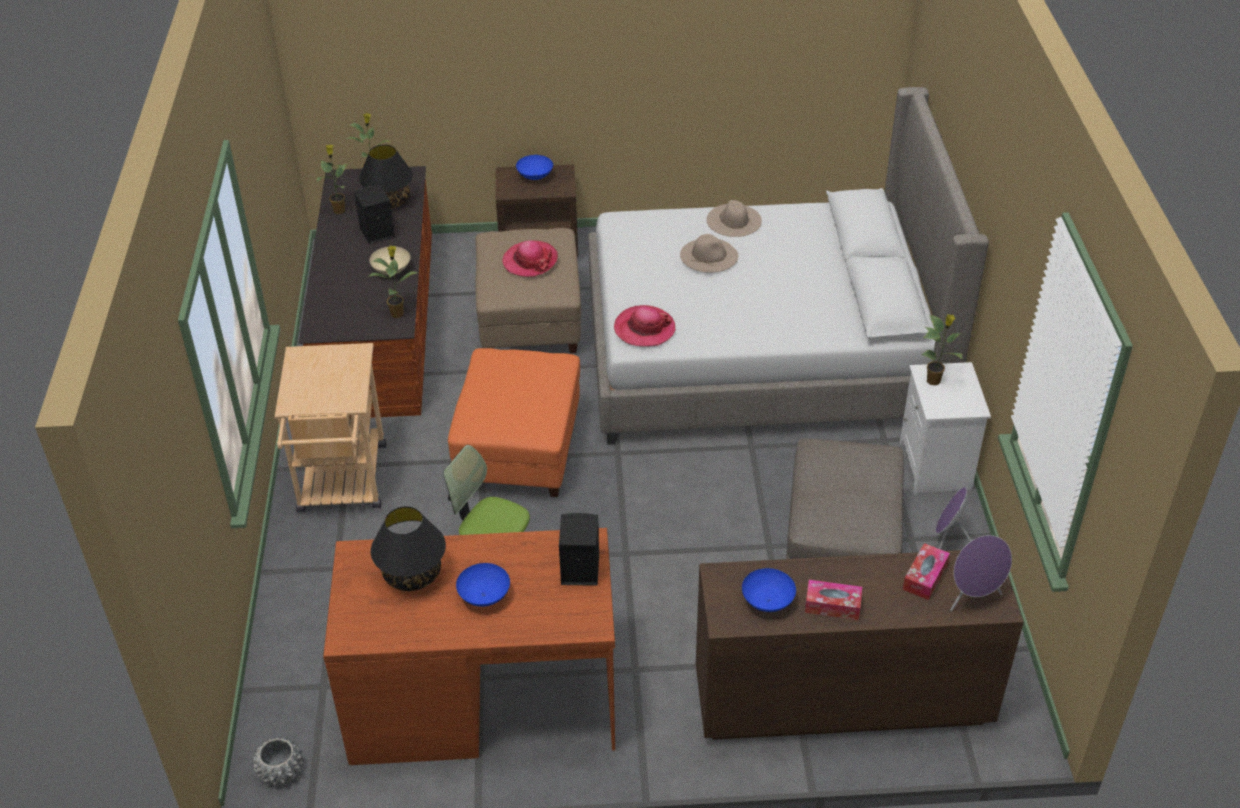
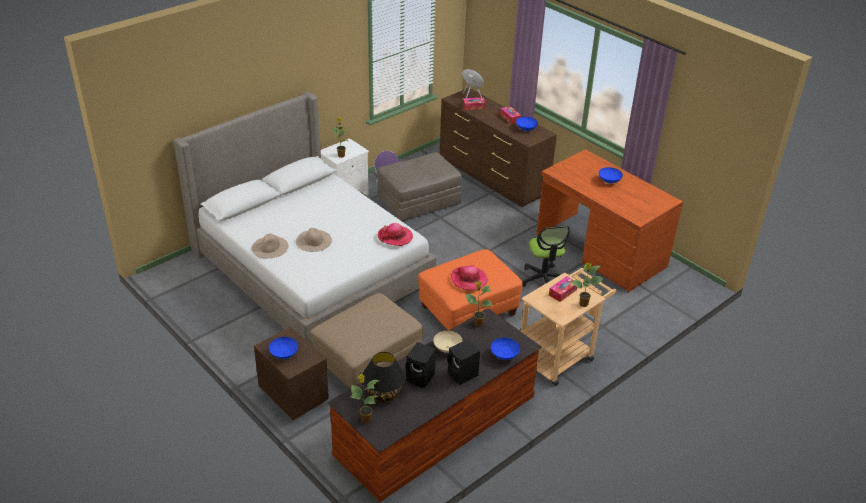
camera: 130 degrees left, 5 degrees down
grey planter [253,737,303,786] -> none
potted plant [317,145,349,214] -> potted plant moved to [570,262,604,307]
black table lamp [371,506,446,591] -> none
hat [502,240,558,277] -> hat moved to [451,265,488,290]
black speaker [559,513,599,586] -> black speaker moved to [447,339,480,385]
none -> blue bowl [491,338,520,360]
none -> tissue box [549,276,577,302]

